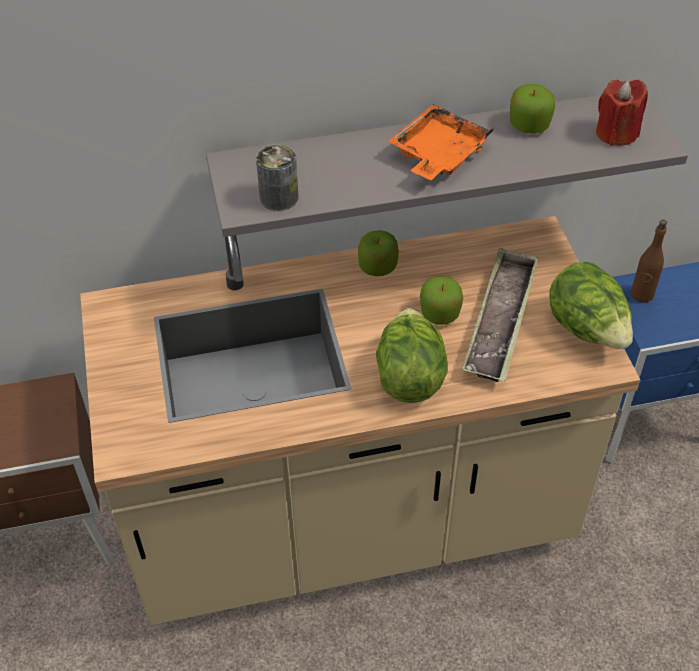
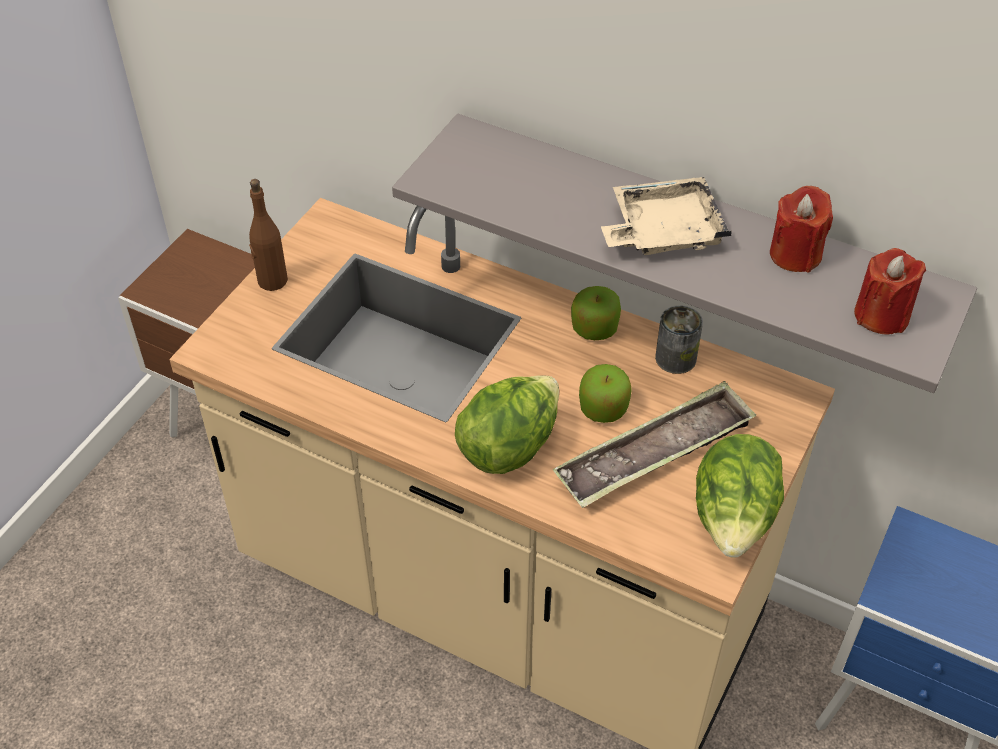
camera: 40 degrees right, 0 degrees up
can [256,144,298,211] -> can moved to [655,305,703,374]
orange tray [388,104,494,180] -> beige tray [601,177,732,255]
apple [510,84,555,134] -> red candle [770,186,833,273]
brown bottle [631,220,667,303] -> brown bottle moved to [249,179,288,291]

